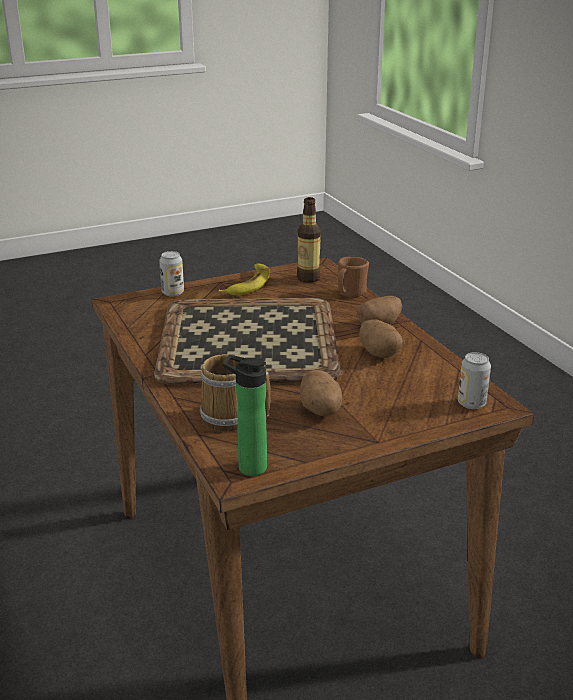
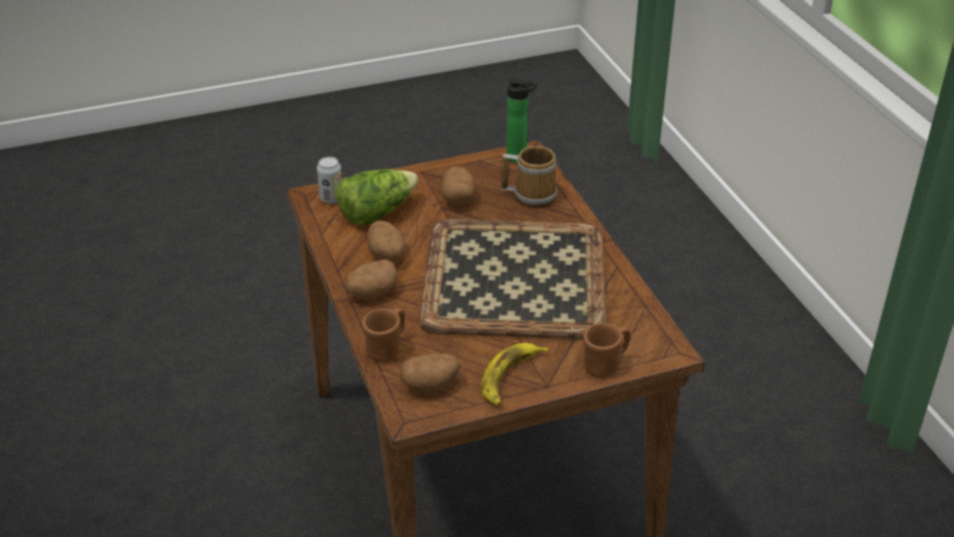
camera: 175 degrees left, 10 degrees up
can [159,251,184,297] -> brown mug [583,323,630,378]
bottle [297,197,321,283] -> potato [400,353,461,393]
none -> lettuce [336,169,418,226]

